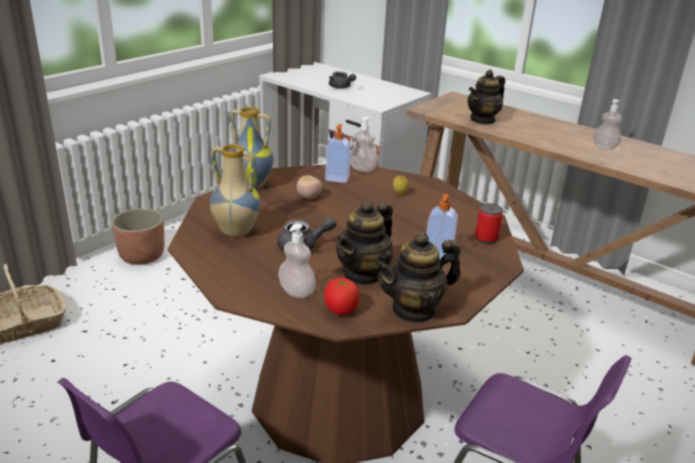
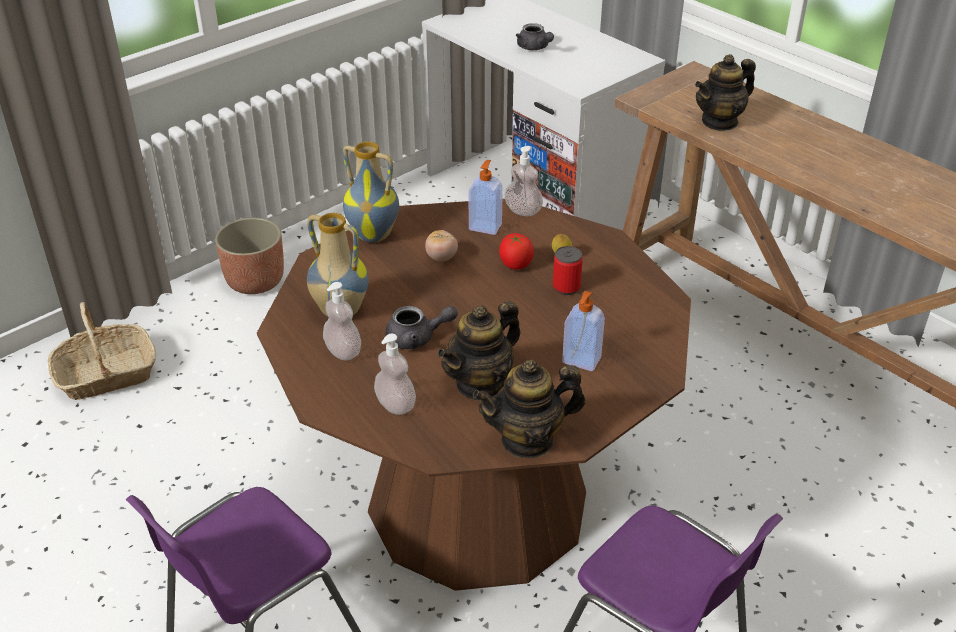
camera: 10 degrees right, 10 degrees up
tomato [324,278,360,315] -> tomato moved to [499,233,534,270]
can [475,203,503,244] -> can moved to [553,246,583,295]
soap dispenser [593,99,622,149] -> soap dispenser moved to [323,282,361,361]

